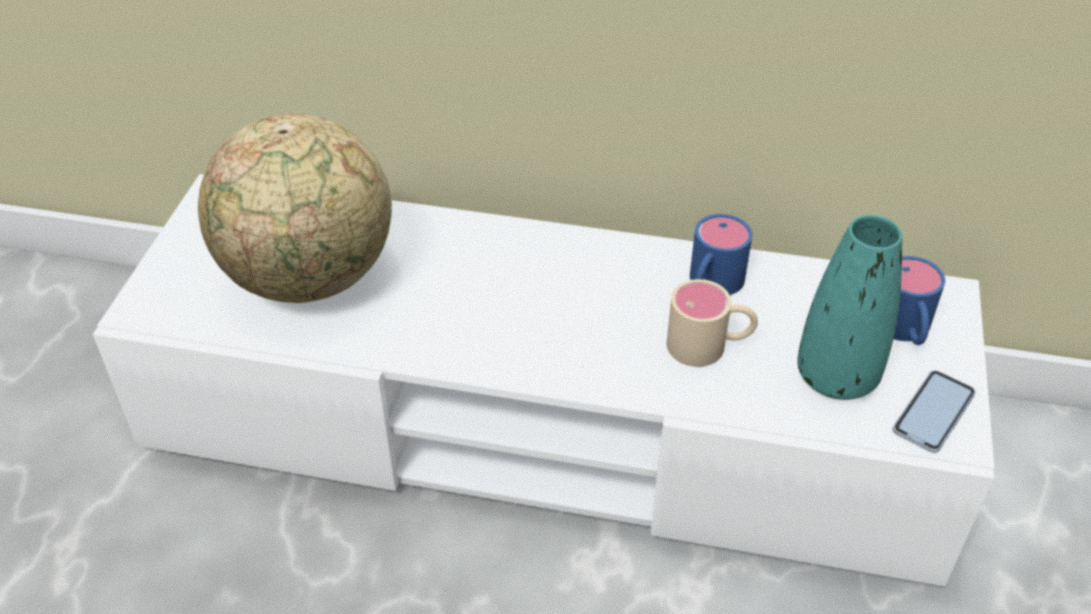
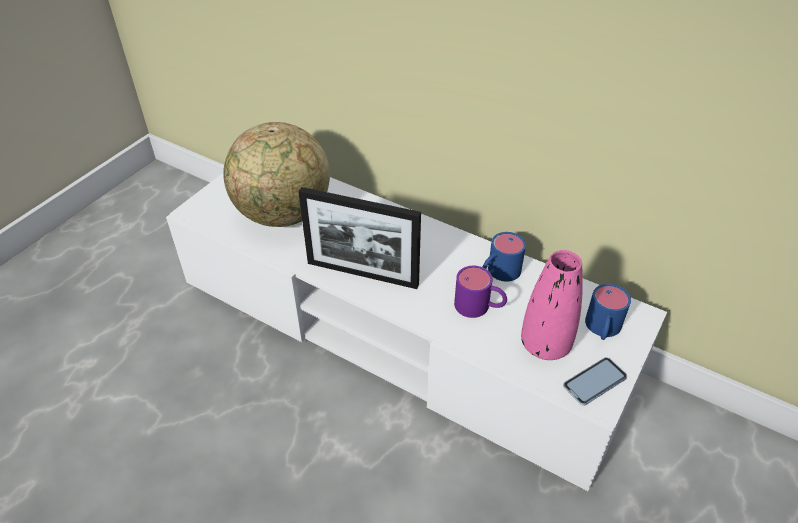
camera: 20 degrees right, 0 degrees up
beige mug [666,279,758,367] -> purple mug [454,266,507,318]
turquoise vase [797,215,902,400] -> pink vase [521,250,583,360]
none -> picture frame [298,187,421,289]

